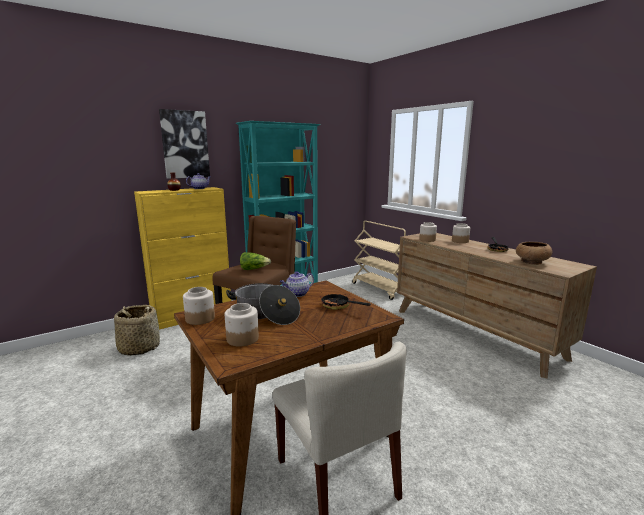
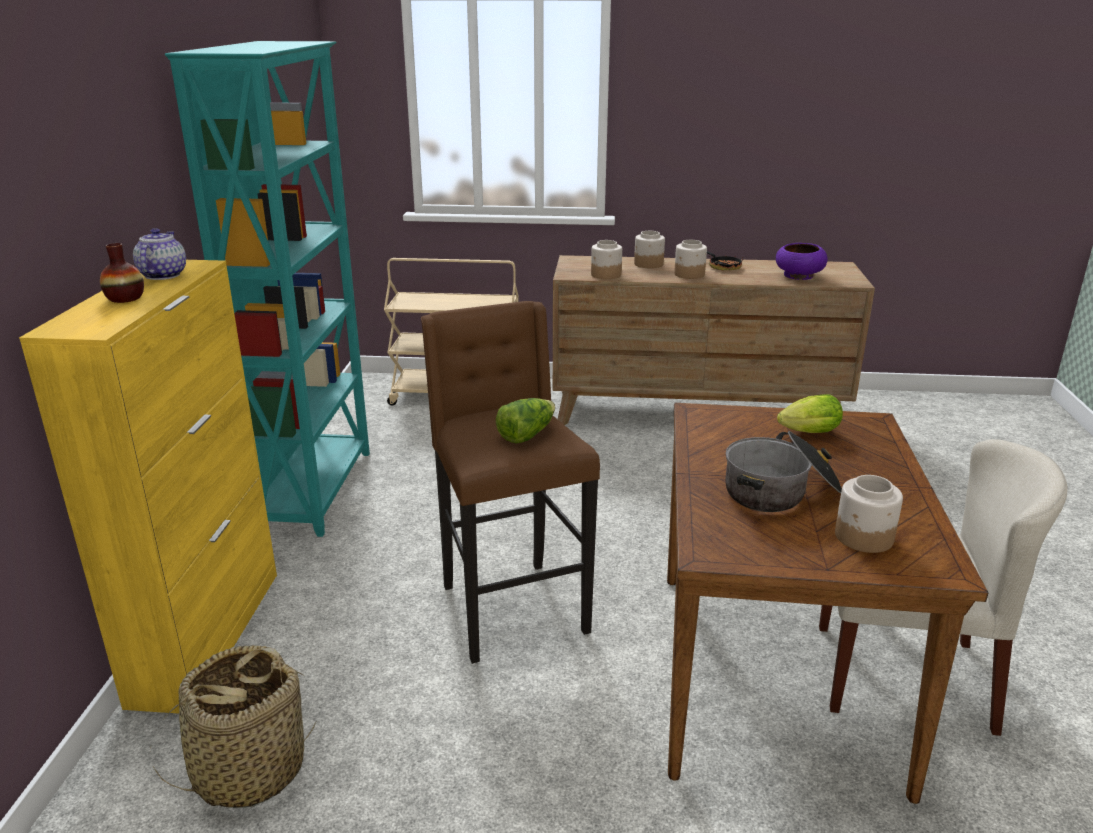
camera: 50 degrees left, 10 degrees up
picture [159,109,210,179] -> none
jar [183,287,215,325] -> jar moved to [674,240,707,279]
teapot [279,271,314,297] -> none
frying pan [321,292,371,310] -> lettuce [777,394,843,433]
brown bowl [516,242,552,265] -> purple bowl [776,243,828,280]

